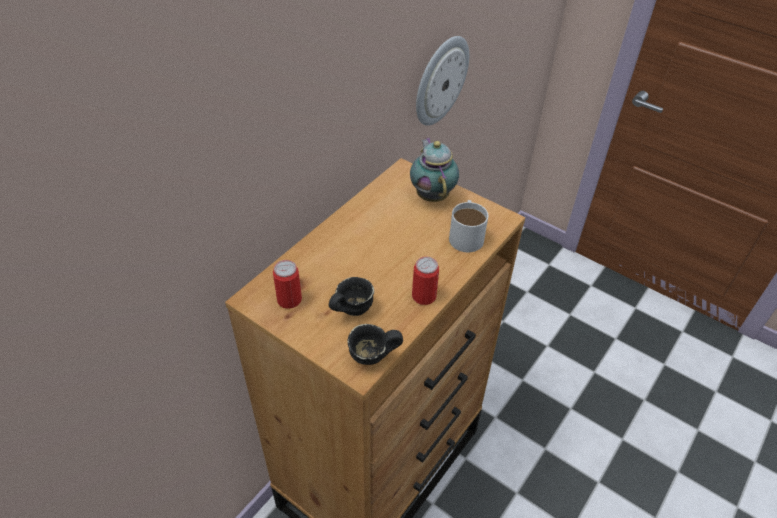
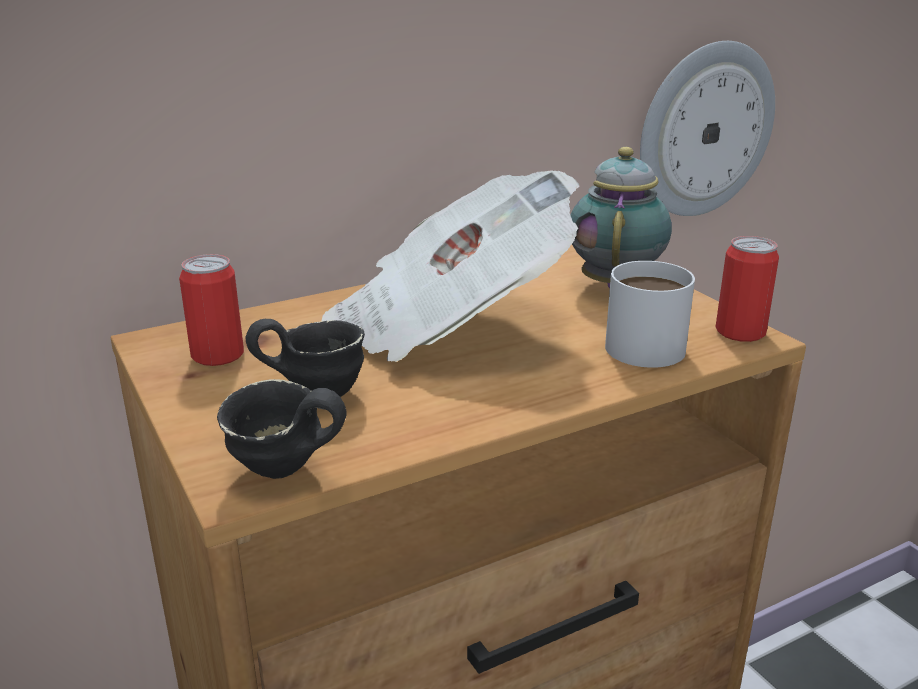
camera: 25 degrees right, 20 degrees down
can [412,257,439,305] -> can moved to [715,236,779,342]
none -> newspaper [322,170,580,362]

